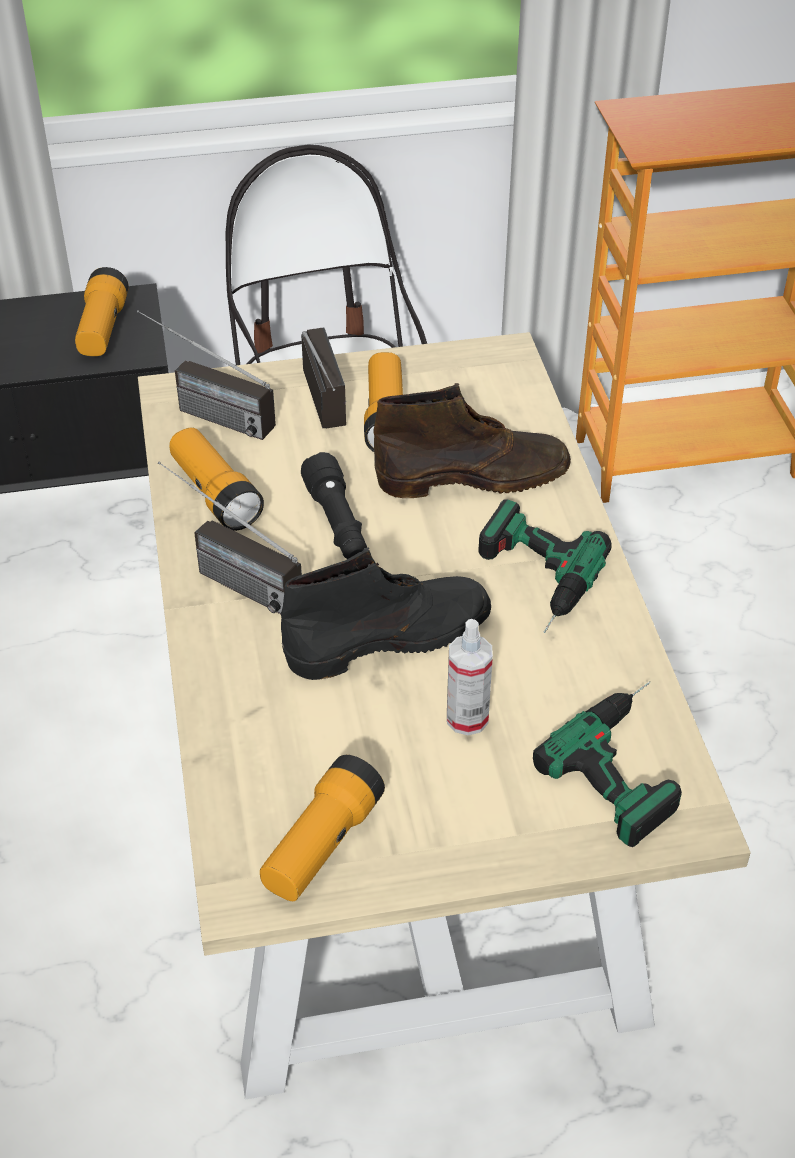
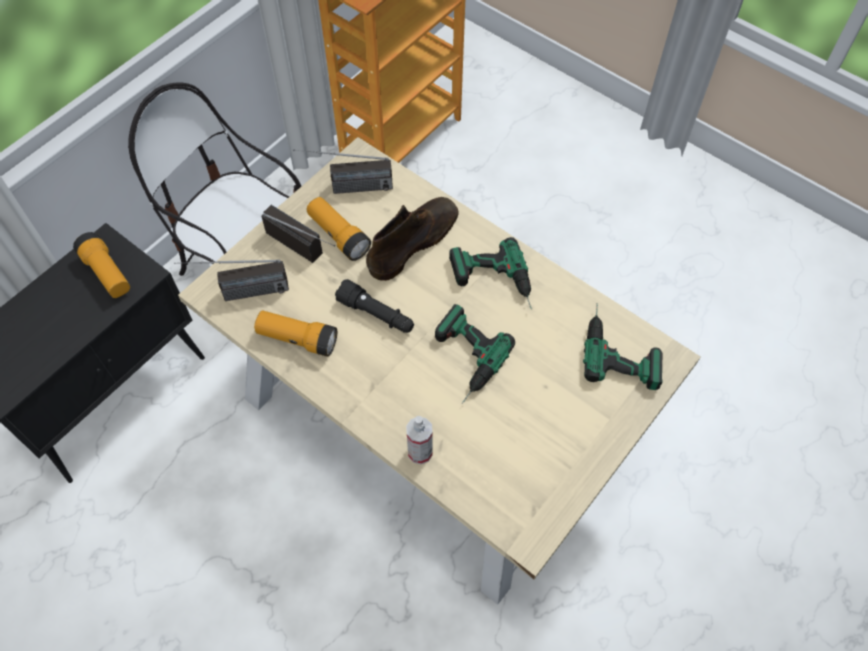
camera: 40 degrees left, 15 degrees up
radio [158,461,302,614] -> radio moved to [293,149,393,194]
flashlight [260,755,385,901] -> none
black boot [281,548,491,680] -> power drill [435,304,515,404]
spray bottle [447,619,493,735] -> spray bottle moved to [406,416,433,464]

